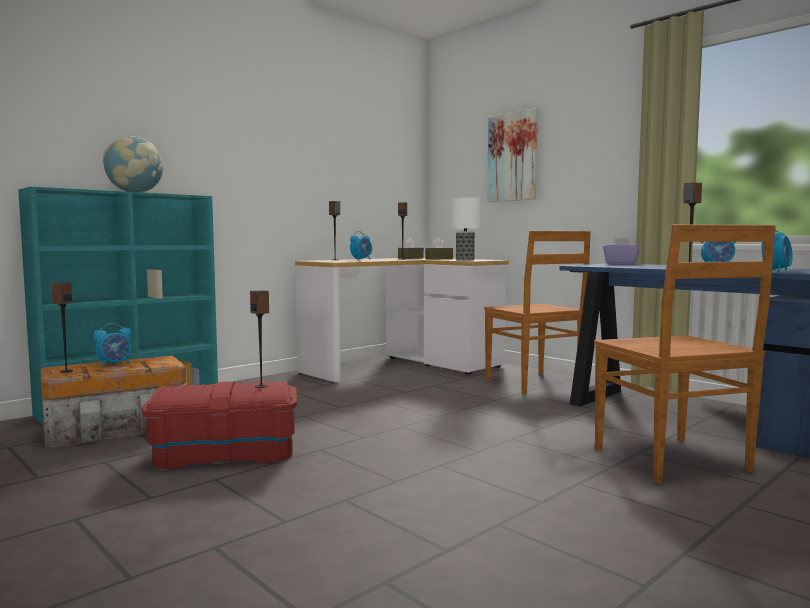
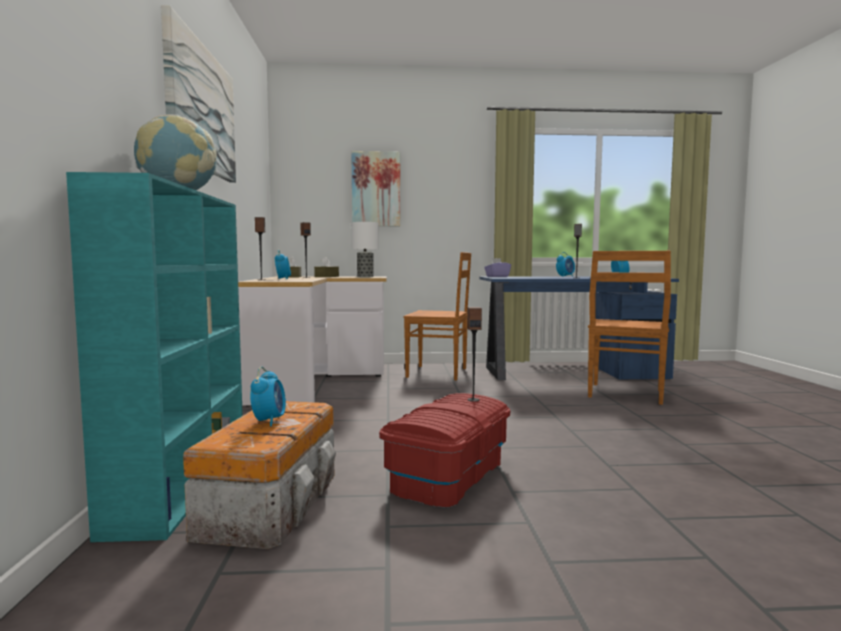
camera: 50 degrees left, 0 degrees up
speaker [51,282,73,373] -> none
brown chair [594,224,775,484] -> brown chair turned 90 degrees clockwise [588,251,671,405]
none -> picture [161,5,236,183]

